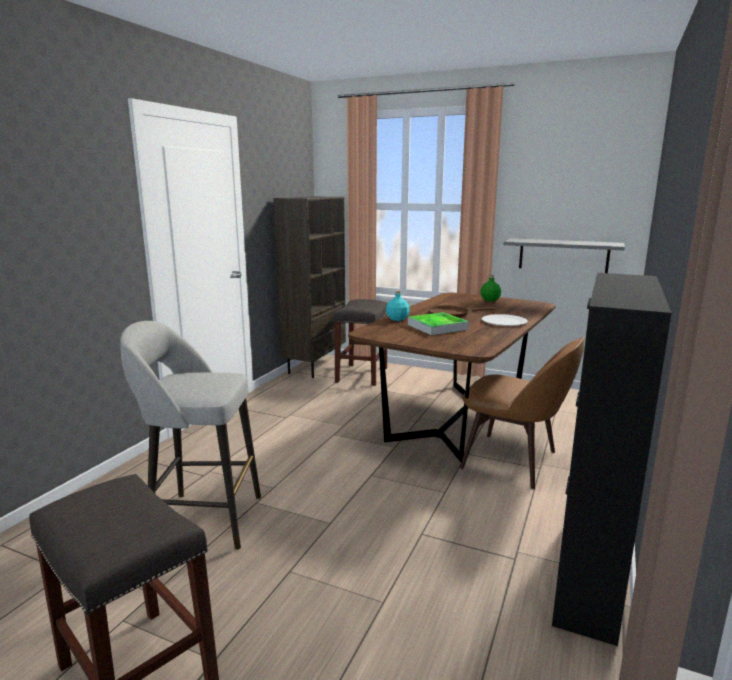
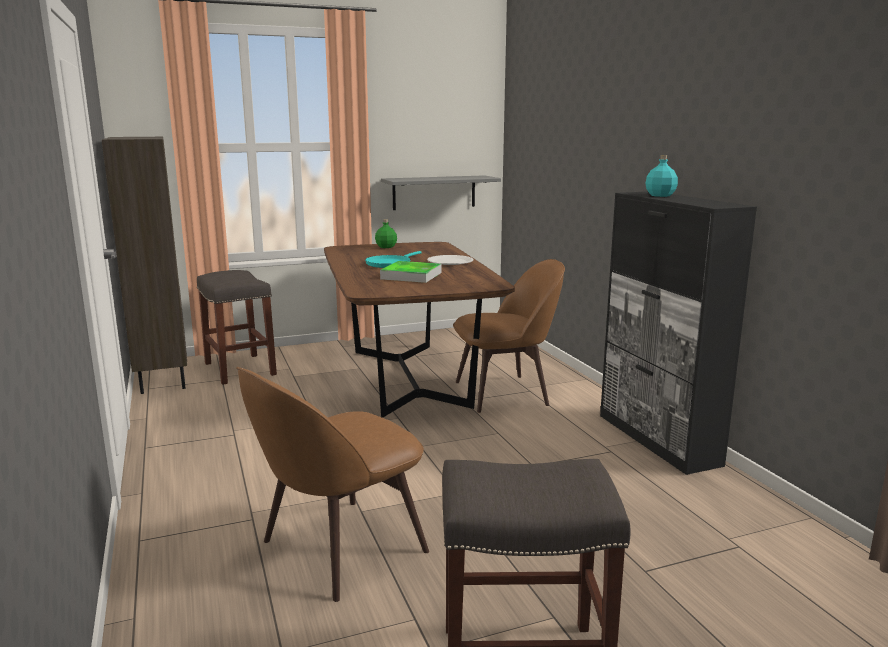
camera: 45 degrees left, 0 degrees up
grey stool [120,321,261,550] -> brown chair [236,367,429,602]
turquoise bottle [386,290,410,321] -> turquoise bottle moved to [645,155,678,197]
brown frying pan [428,305,495,318] -> turquoise frying pan [365,251,422,268]

